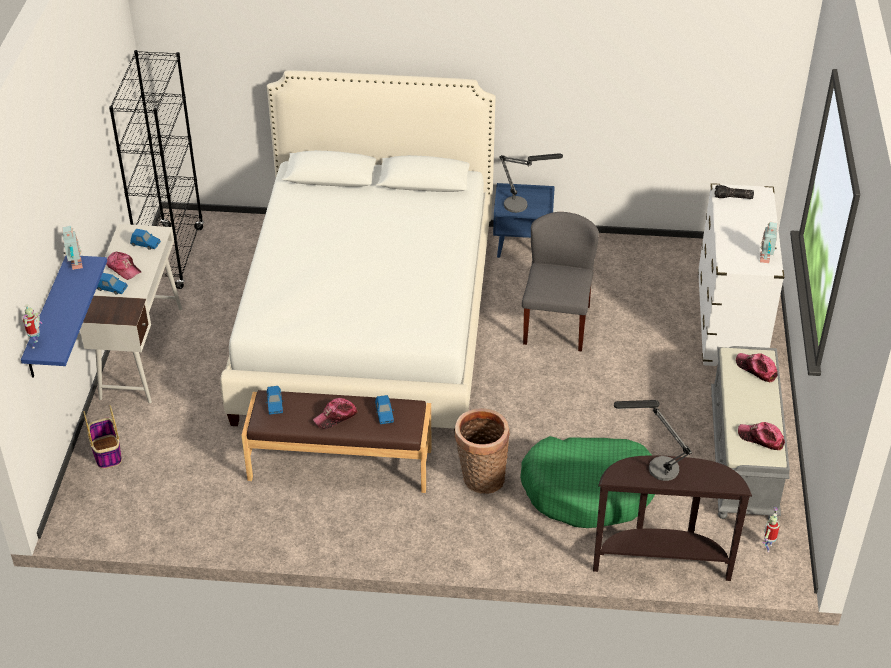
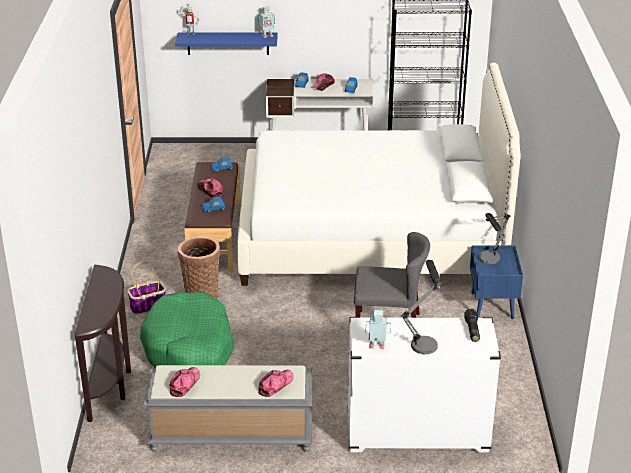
camera: 85 degrees right, 10 degrees down
basket [83,405,122,469] -> basket moved to [127,262,166,315]
table lamp [614,400,692,481] -> table lamp moved to [401,260,440,354]
toy robot [763,507,780,552] -> none

